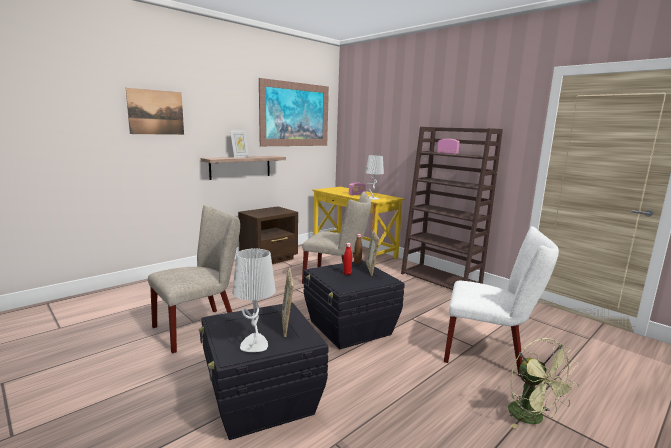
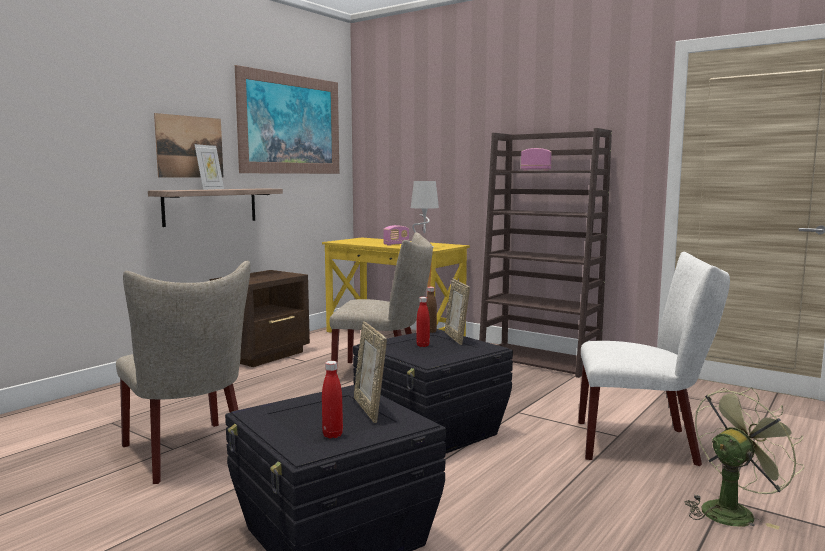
camera: 10 degrees left, 5 degrees down
picture [126,88,184,135] -> picture moved to [154,113,223,178]
beige chair [148,205,240,354] -> beige chair turned 105 degrees clockwise [116,261,251,484]
grey table lamp [233,248,276,352] -> red bottle [322,361,343,438]
green fan [508,338,580,429] -> green fan turned 90 degrees counterclockwise [685,387,805,530]

